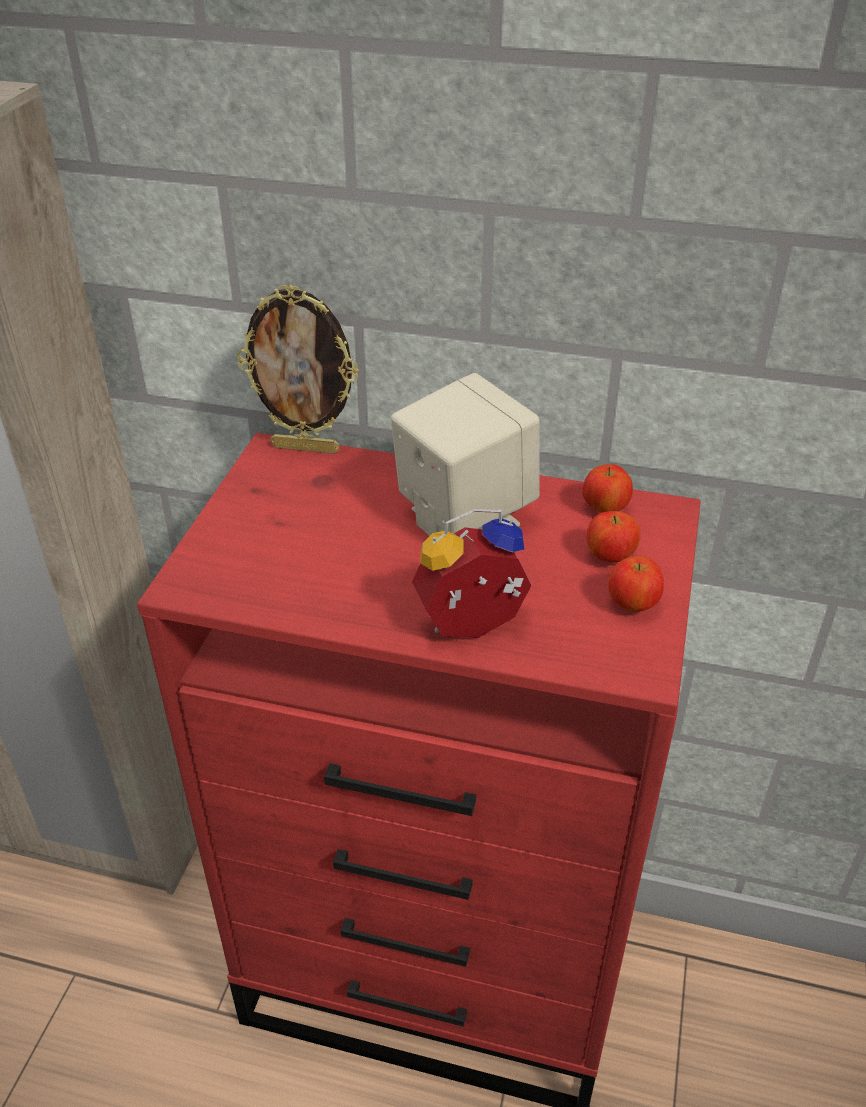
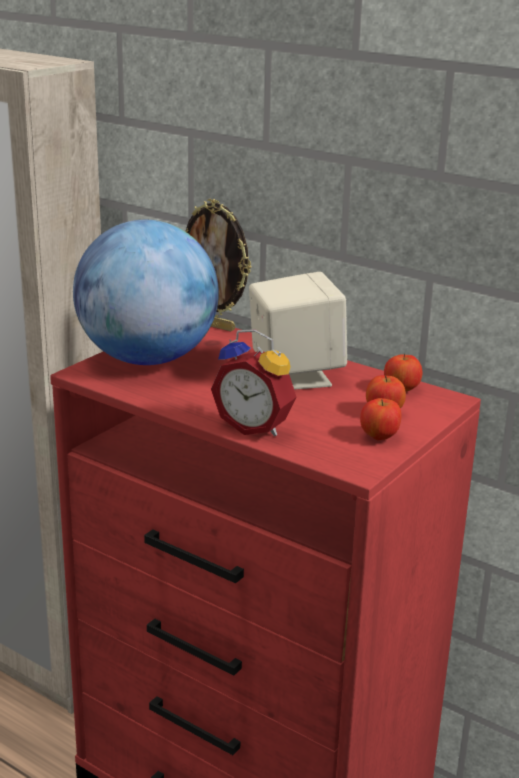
camera: 20 degrees right, 15 degrees down
alarm clock [412,509,532,638] -> alarm clock turned 150 degrees counterclockwise [211,329,296,436]
none -> globe [73,220,219,365]

